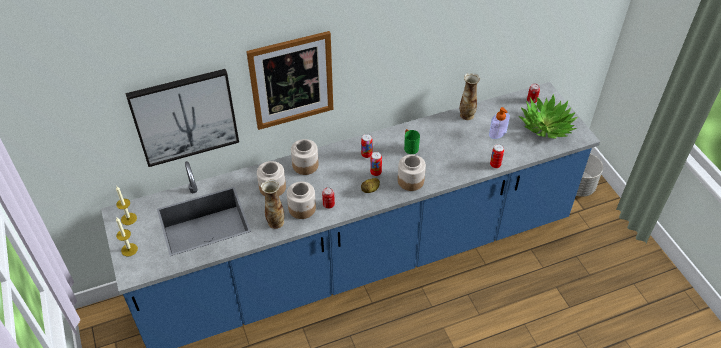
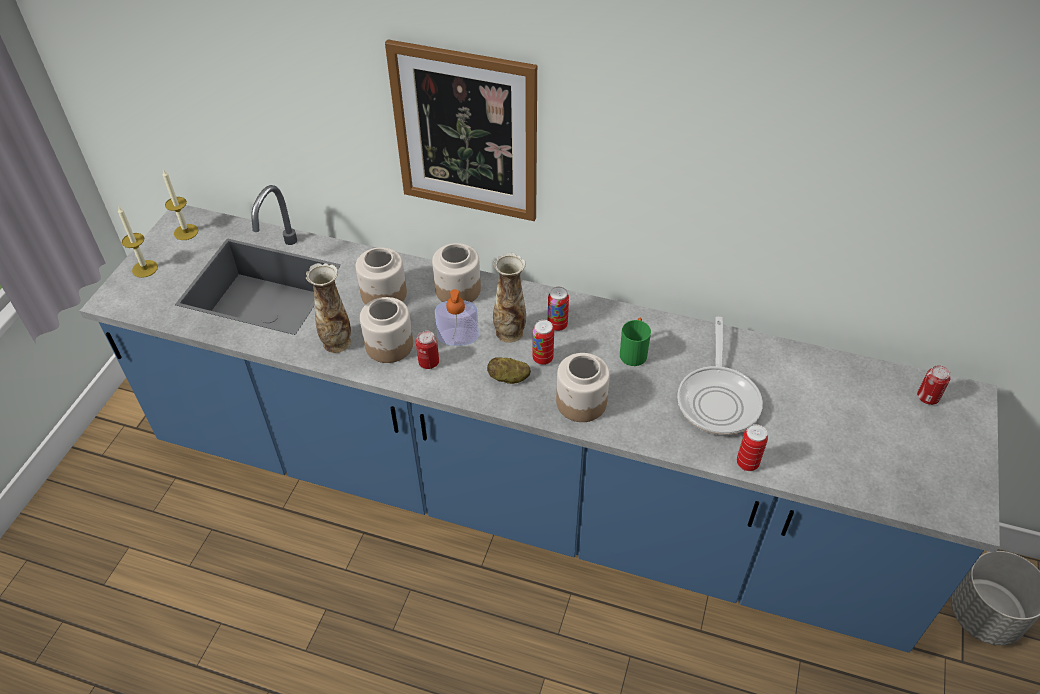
camera: 40 degrees right, 0 degrees up
picture [126,69,239,167] -> none
vase [460,73,480,120] -> vase moved to [493,252,526,343]
soap dispenser [489,107,510,139] -> soap dispenser moved to [435,289,479,346]
potted plant [519,94,577,139] -> none
none -> frying pan [677,317,763,435]

